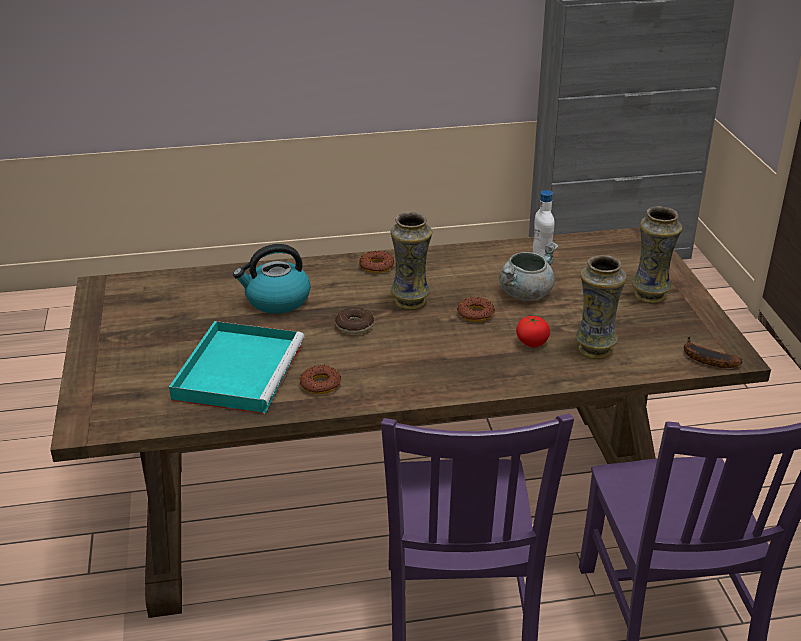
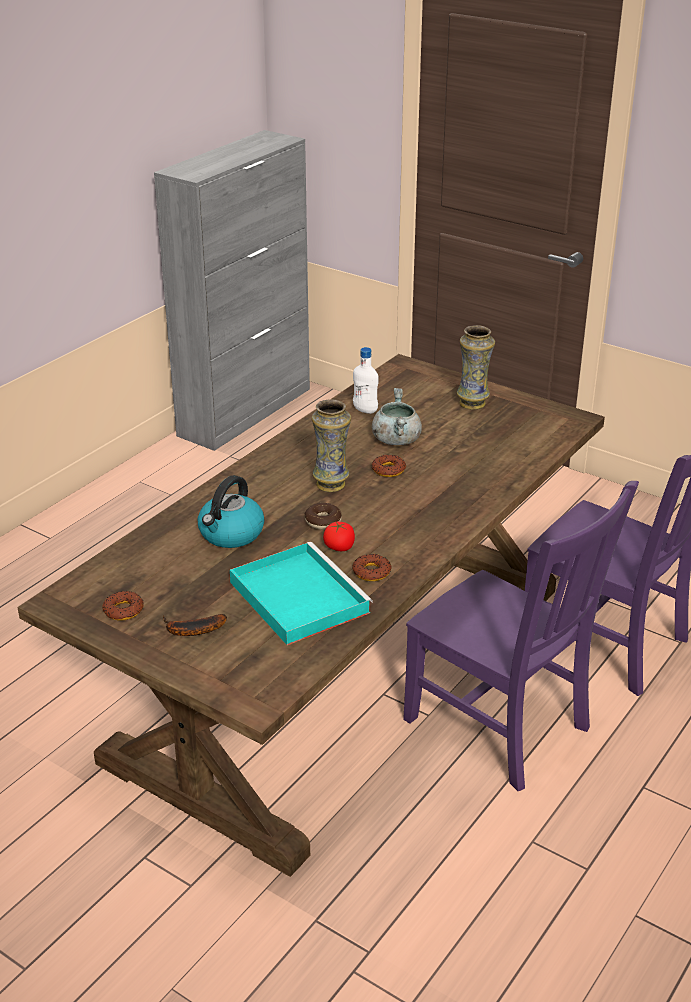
camera: 45 degrees left, 0 degrees up
donut [359,251,394,273] -> donut moved to [102,591,144,621]
tomato [516,316,550,347] -> tomato moved to [323,522,355,551]
vase [576,255,627,359] -> none
banana [684,337,743,368] -> banana moved to [163,614,227,636]

